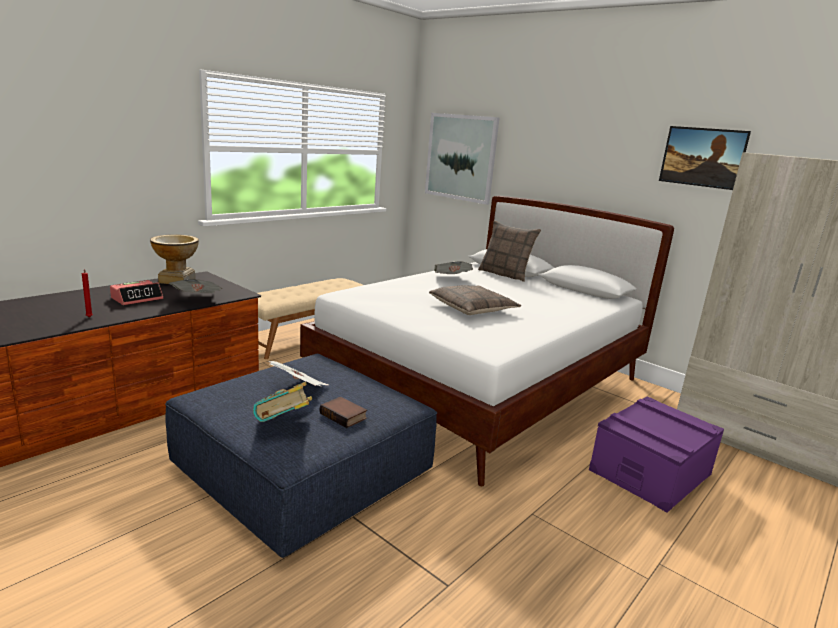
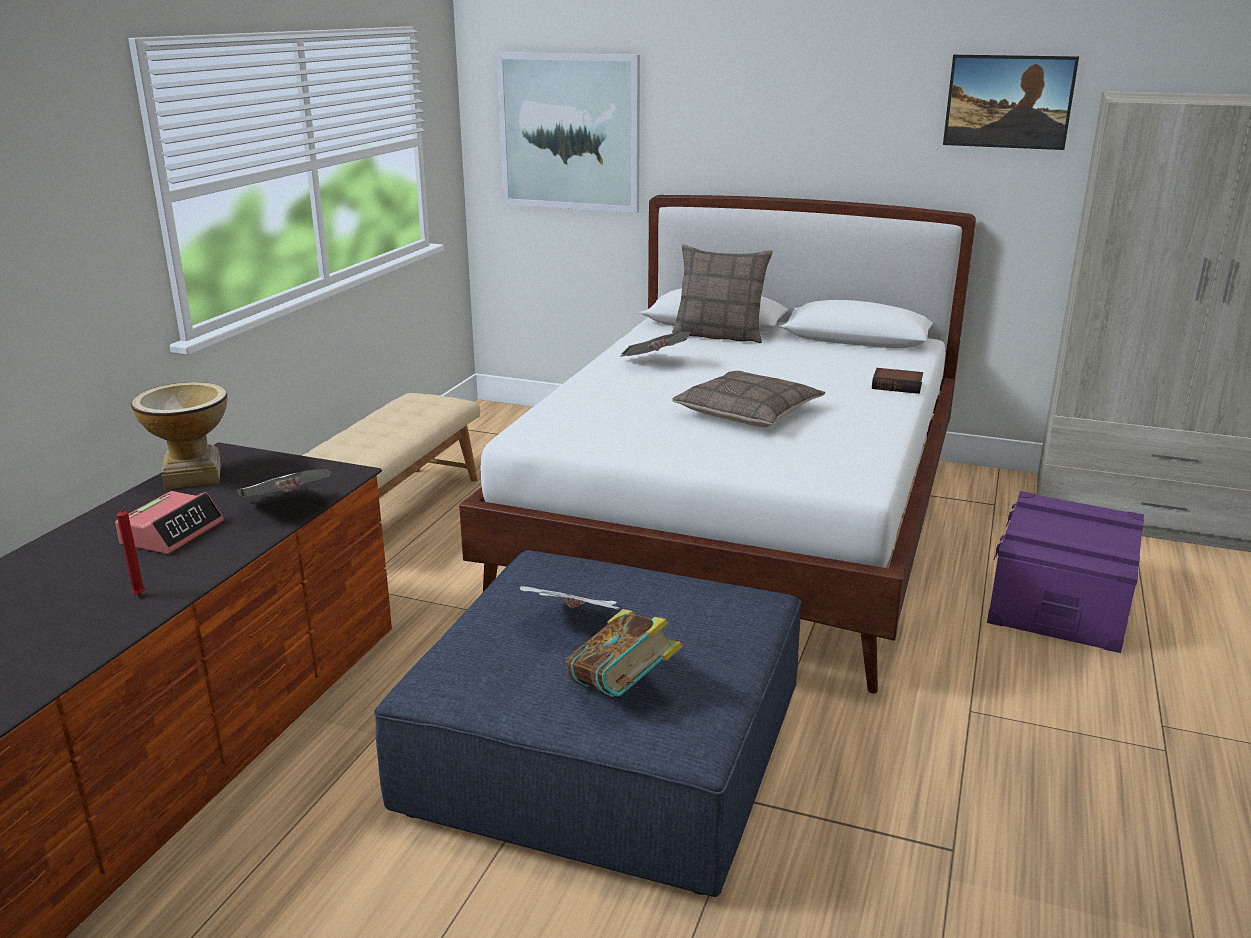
camera: 20 degrees left, 5 degrees up
book [320,397,367,428] -> book moved to [872,368,923,394]

